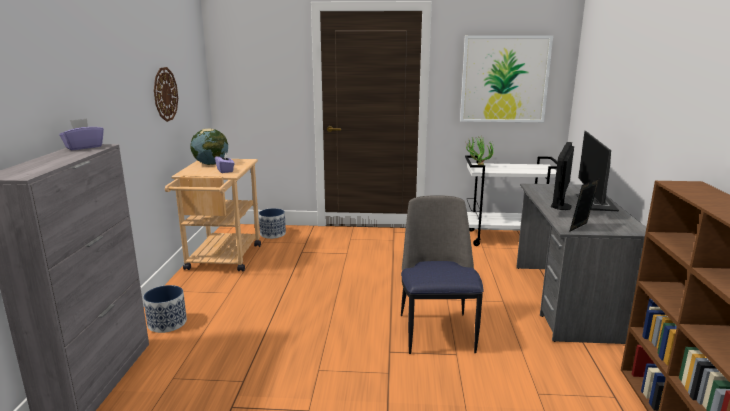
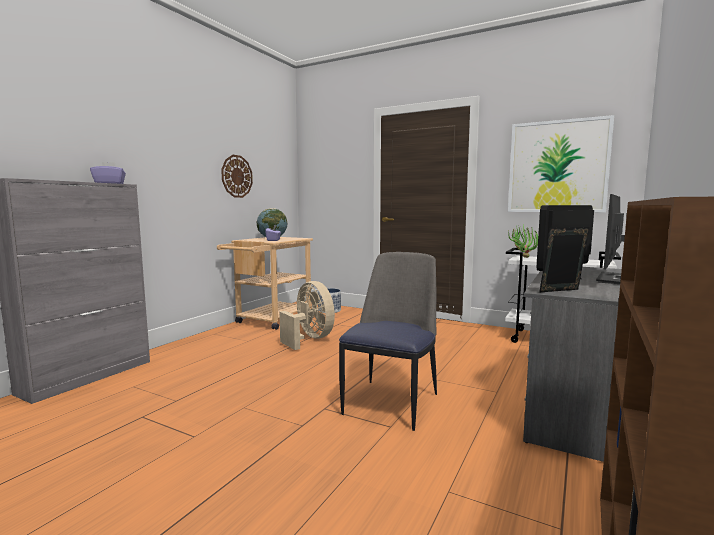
camera: 25 degrees right, 10 degrees down
planter [143,285,187,333] -> none
none -> beige fan [279,281,335,350]

